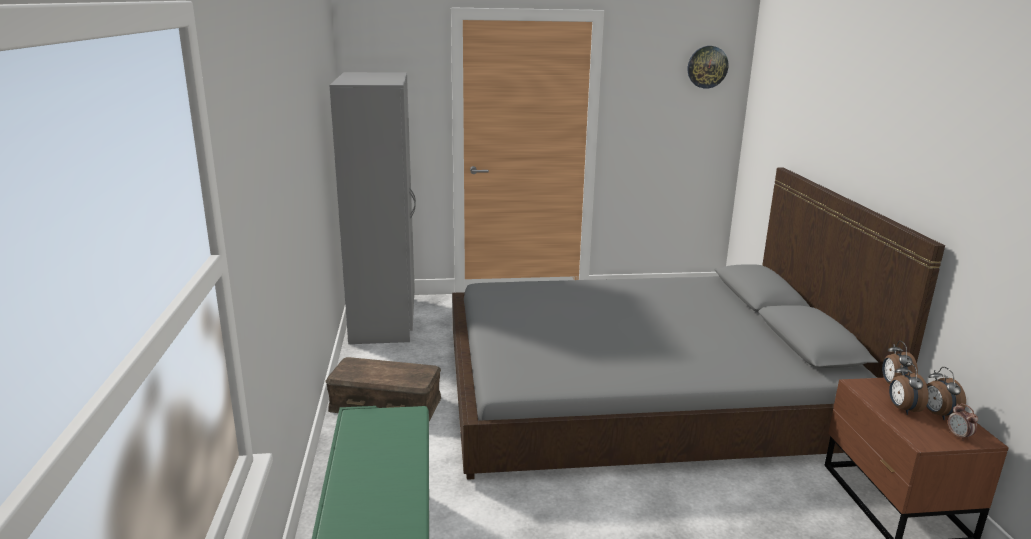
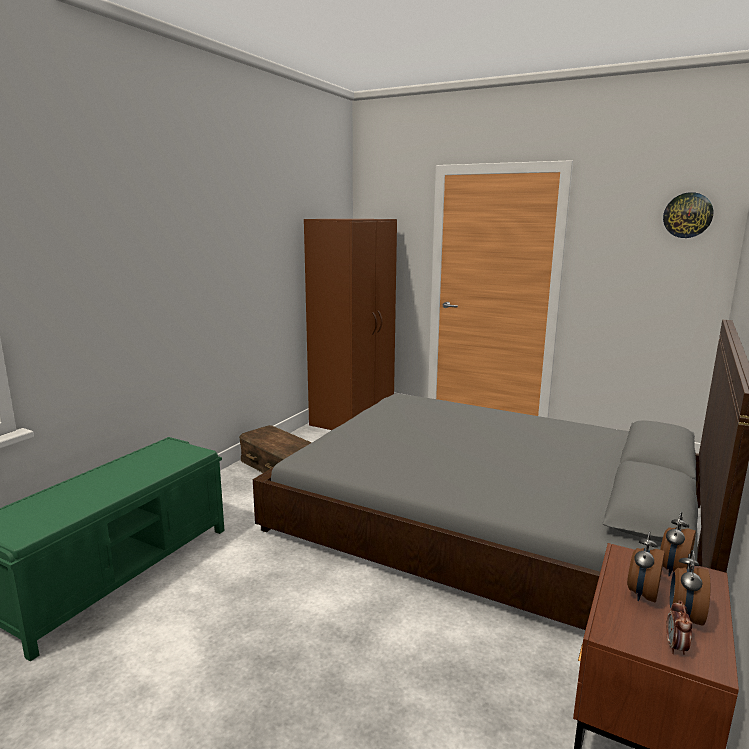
camera: 35 degrees right, 5 degrees down
grey wardrobe [329,72,416,344] -> brown wardrobe [304,219,397,430]

